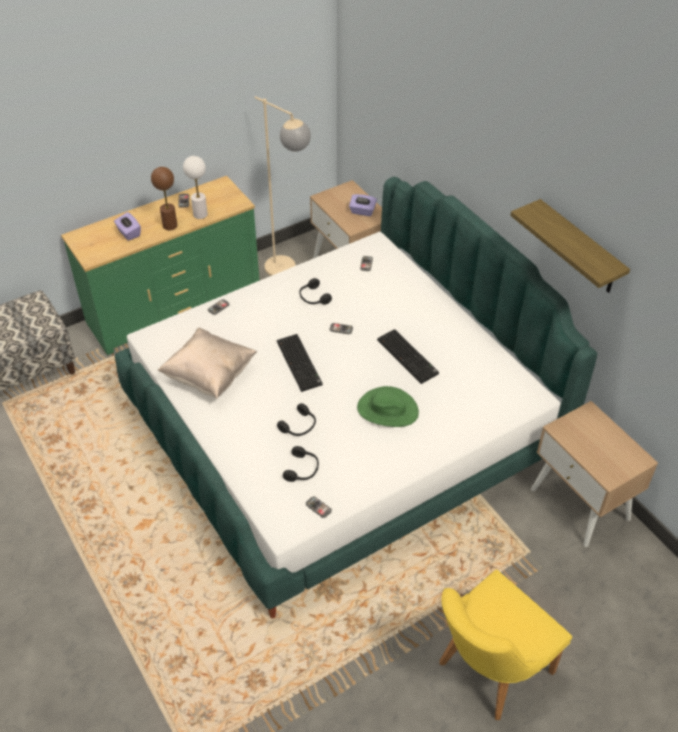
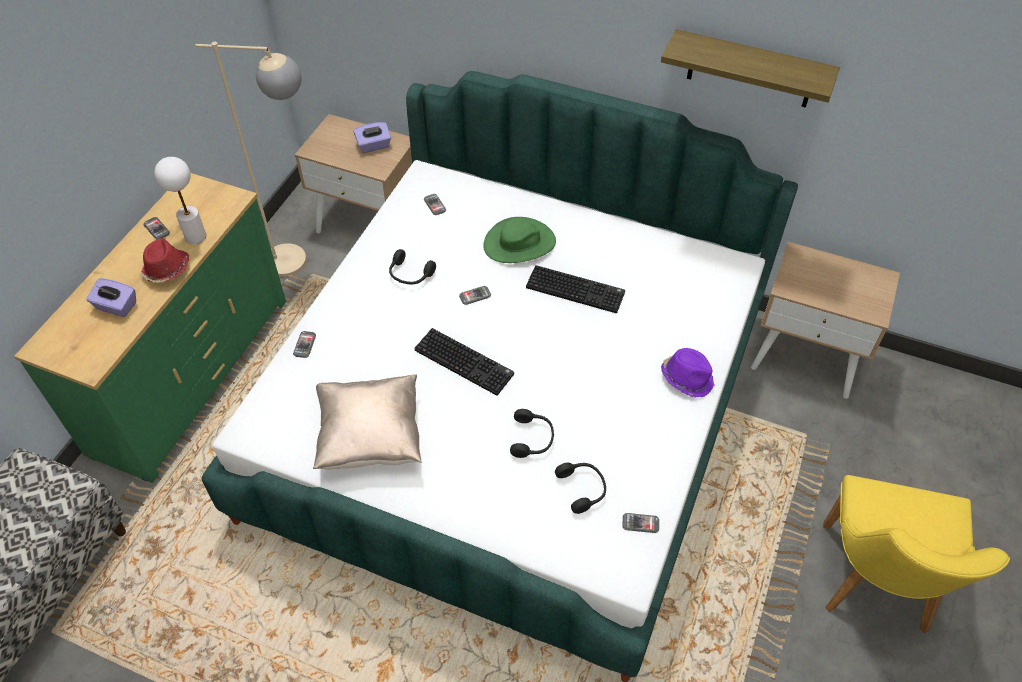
camera: 35 degrees left, 5 degrees up
brown table lamp [151,167,177,230] -> red hat [140,238,189,283]
green hat [357,386,419,427] -> green hat moved to [483,217,556,263]
none -> purple hat [661,348,714,398]

